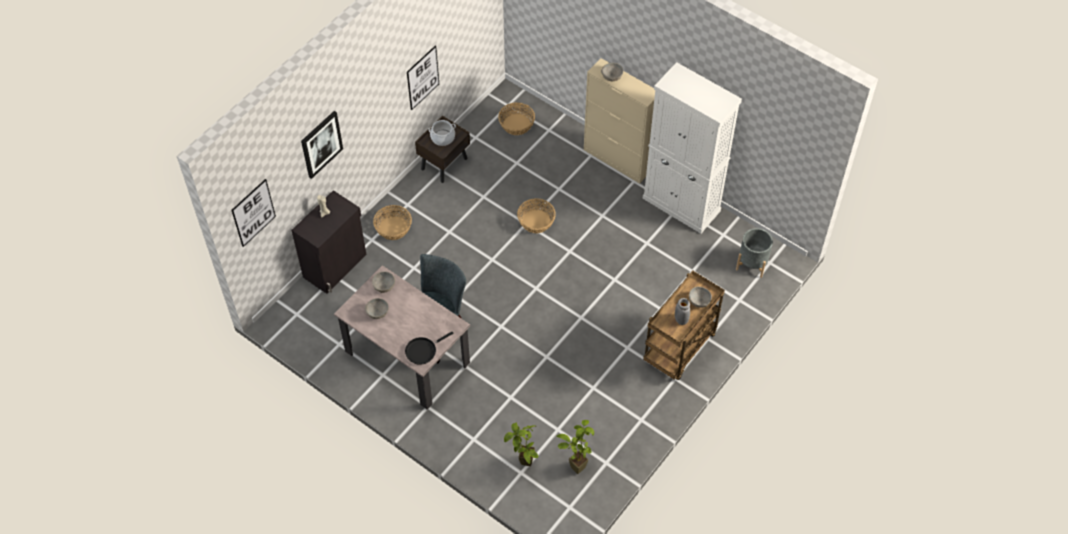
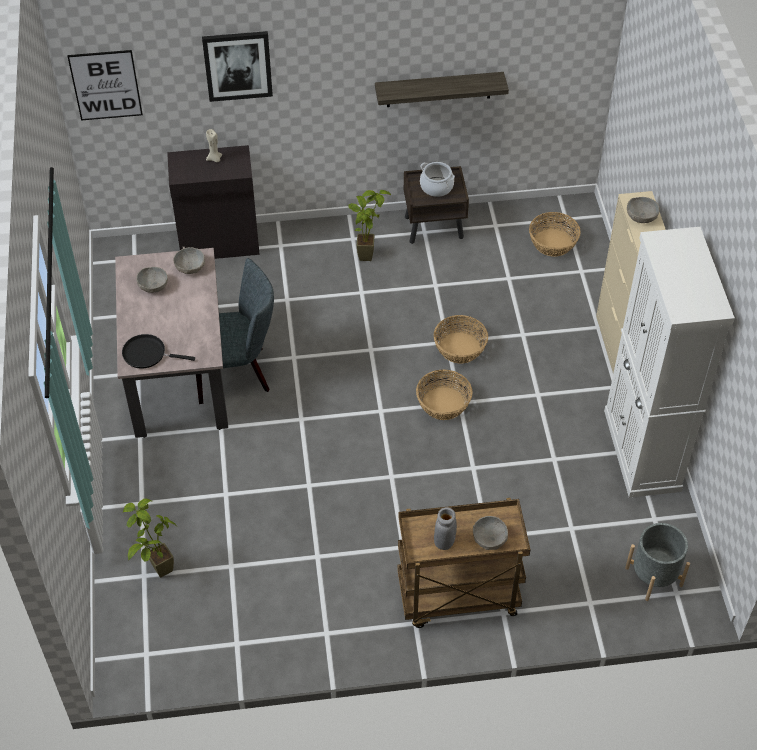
camera: 45 degrees right, 5 degrees down
basket [373,205,412,240] -> basket moved to [416,369,473,420]
picture [407,46,439,110] -> shelf [375,72,509,107]
potted plant [557,420,594,474] -> potted plant moved to [349,190,391,261]

